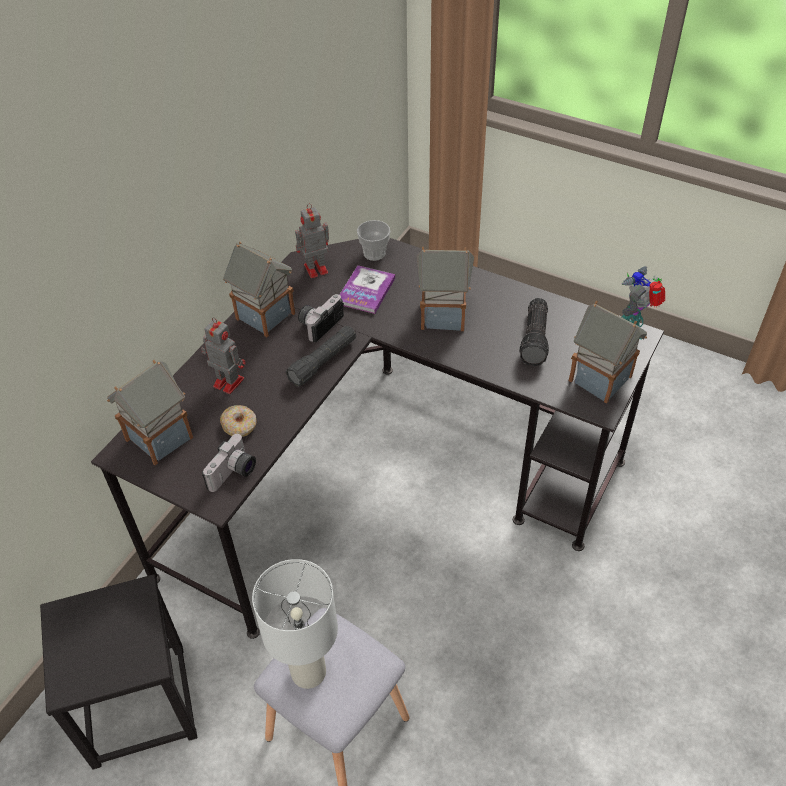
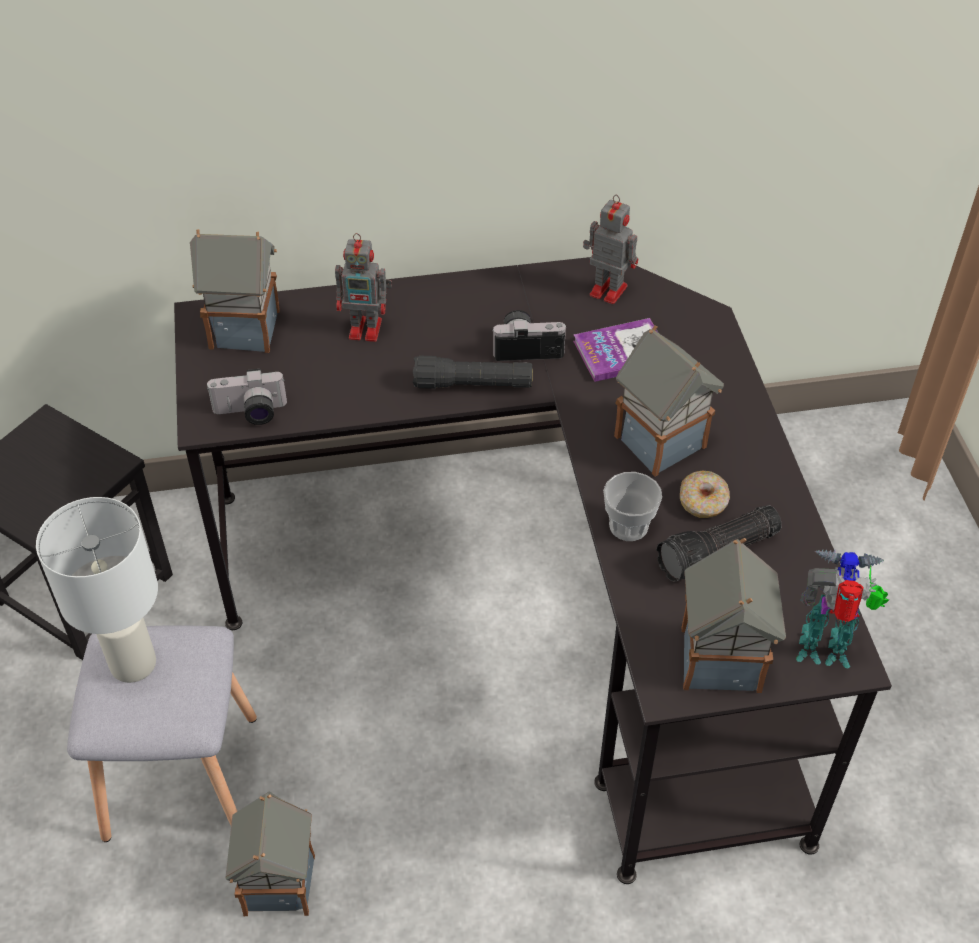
camera: 50 degrees right, 0 degrees up
toy robot [201,317,245,394] -> toy robot turned 105 degrees clockwise [335,233,392,342]
donut [220,405,257,437] -> donut moved to [680,471,730,518]
toy house [223,242,296,337] -> toy house moved to [225,791,315,916]
cup [357,220,390,261] -> cup moved to [603,472,662,541]

